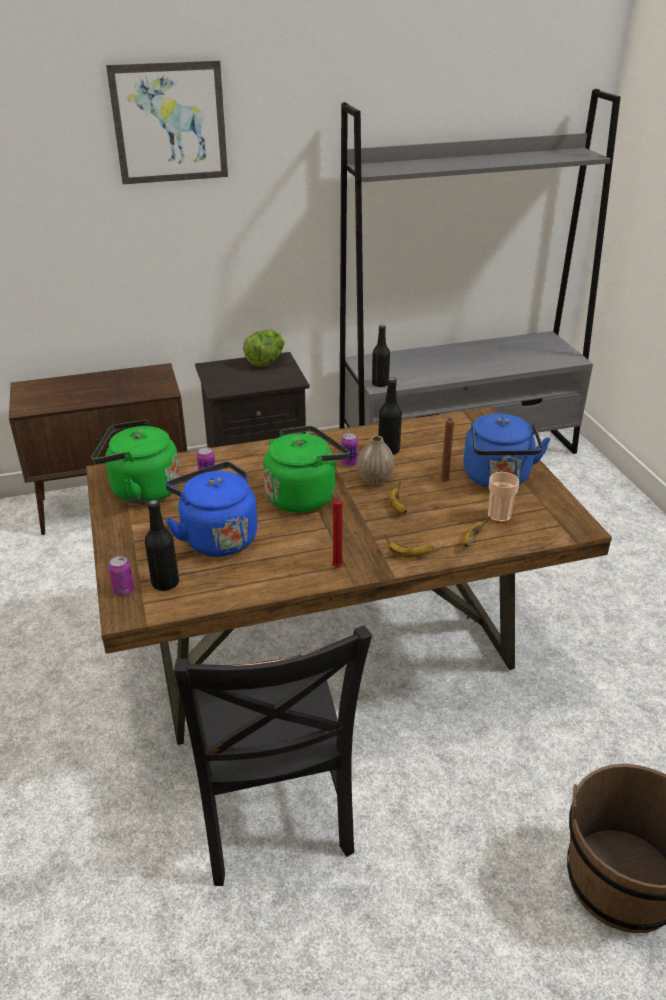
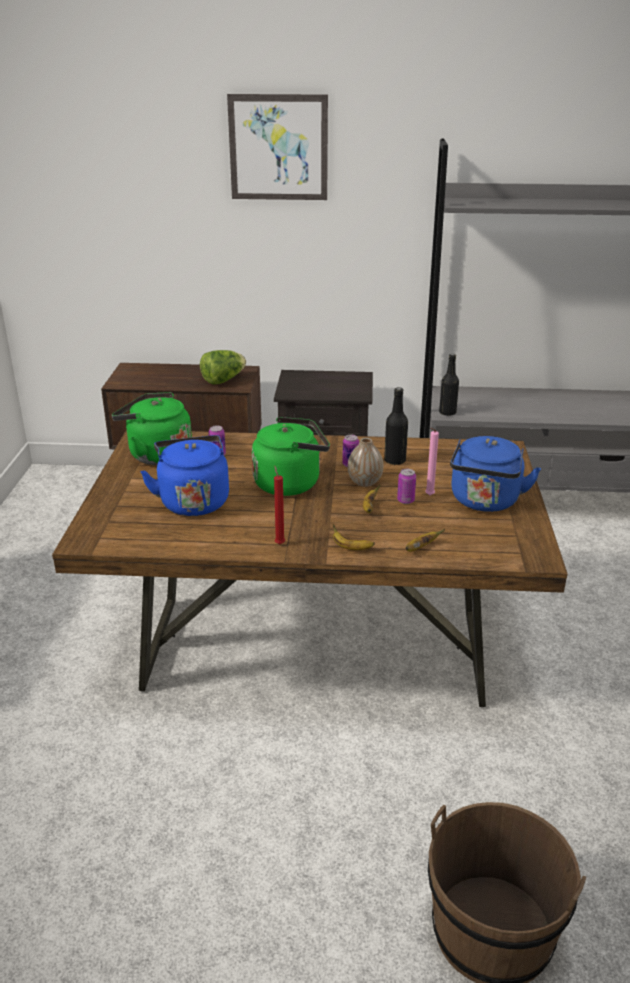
camera: 20 degrees right, 5 degrees down
can [108,556,134,596] -> can moved to [397,469,416,504]
black bottle [145,499,179,591] -> none
black chair [174,626,372,886] -> none
lettuce [243,330,285,367] -> lettuce moved to [200,350,246,384]
brown candle [440,417,454,482] -> pink candle [425,428,439,495]
cup [488,472,519,523] -> none

